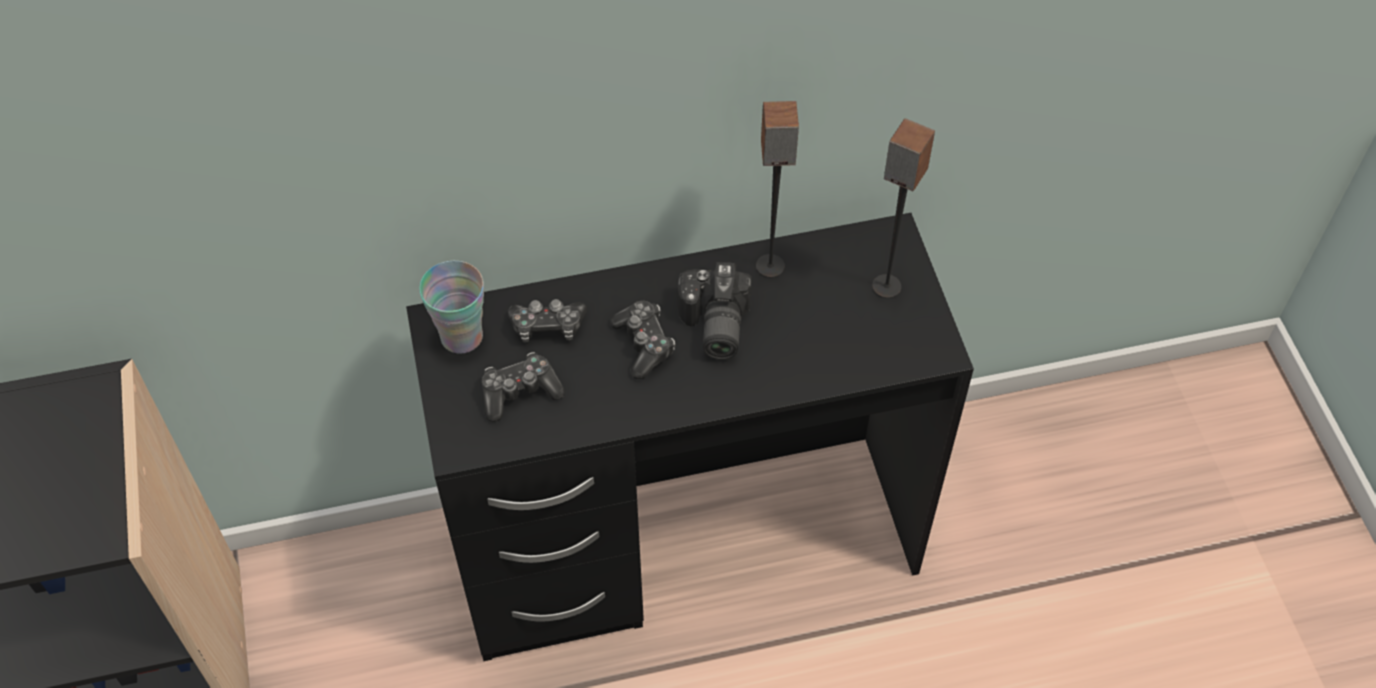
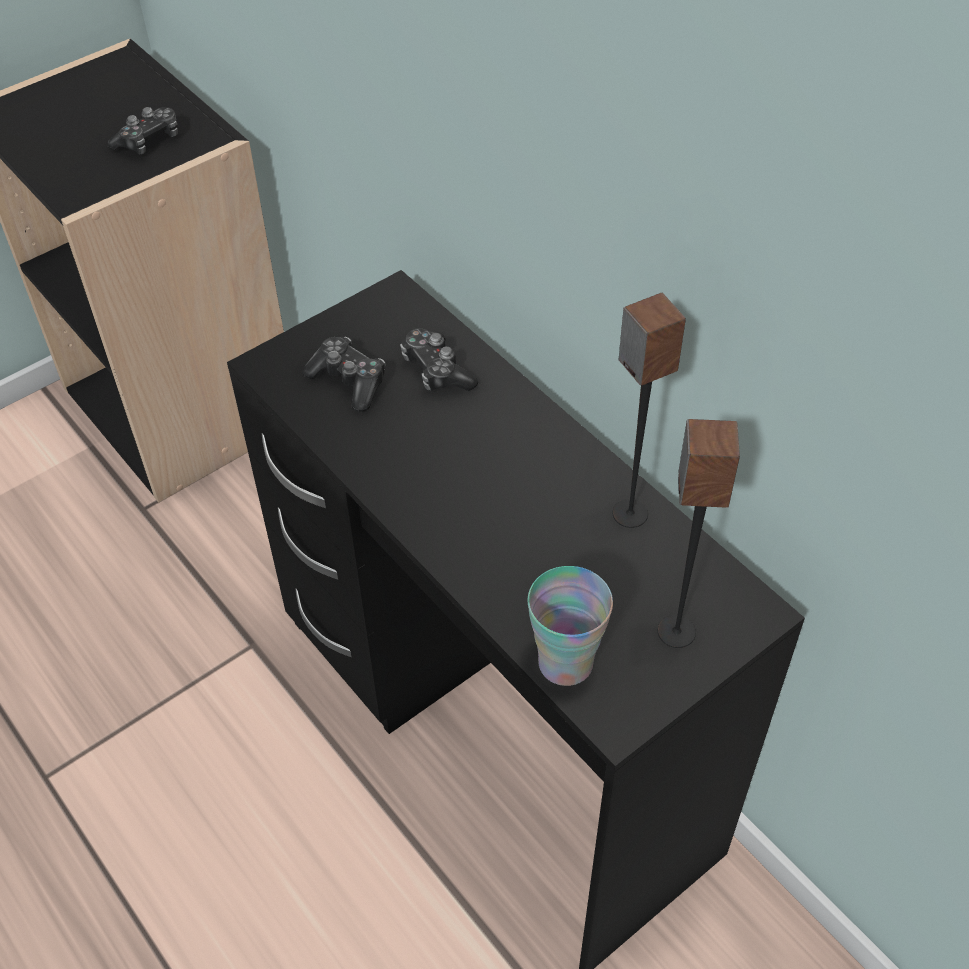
camera: 65 degrees right, 5 degrees down
cup [419,261,484,354] -> cup moved to [528,566,613,686]
game controller [610,301,675,379] -> game controller moved to [107,107,178,155]
camera [677,262,752,360] -> none

